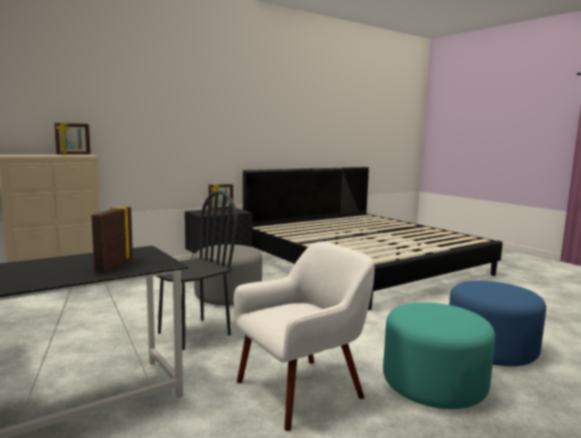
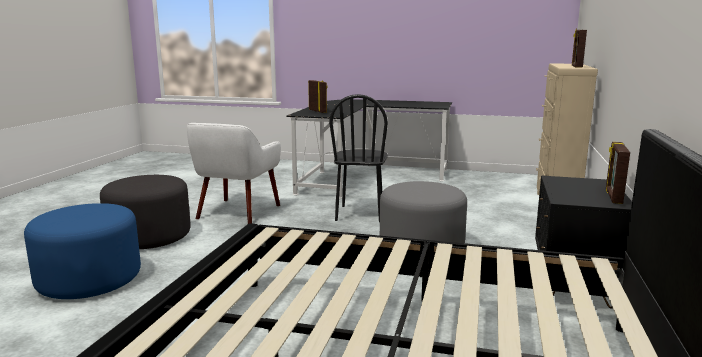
camera: 140 degrees right, 5 degrees up
turquoise ottoman [383,302,495,409] -> grey ottoman [100,175,191,249]

